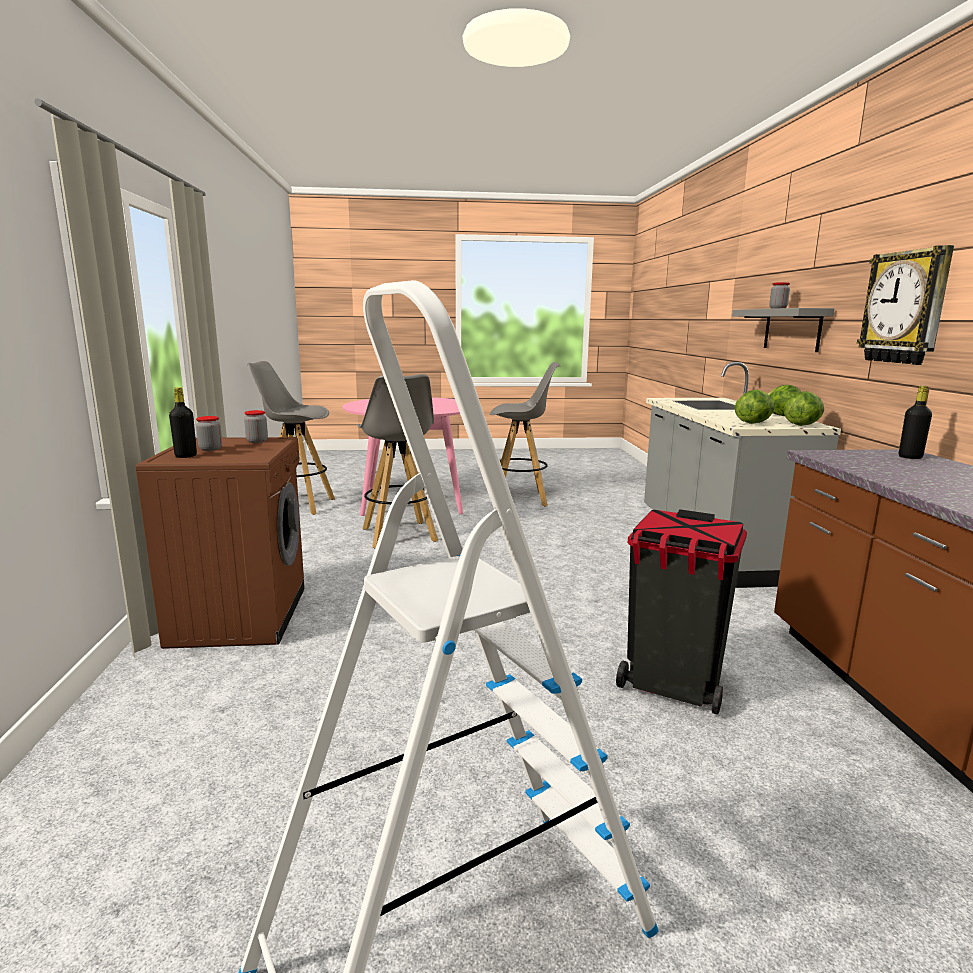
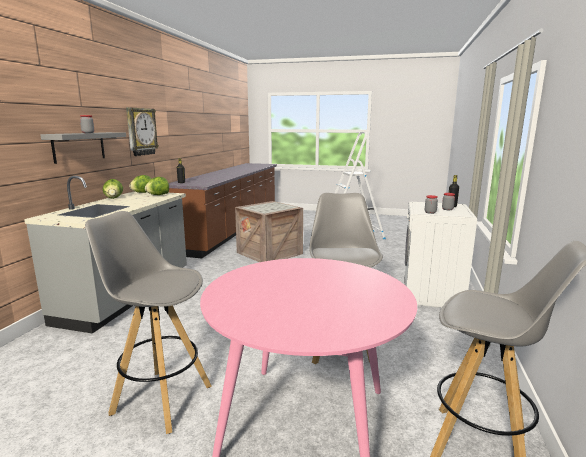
camera: 160 degrees left, 0 degrees up
brown washing machine [136,437,305,649] -> white washing machine [405,201,477,308]
black trash can [616,509,747,715] -> crate [235,201,303,262]

